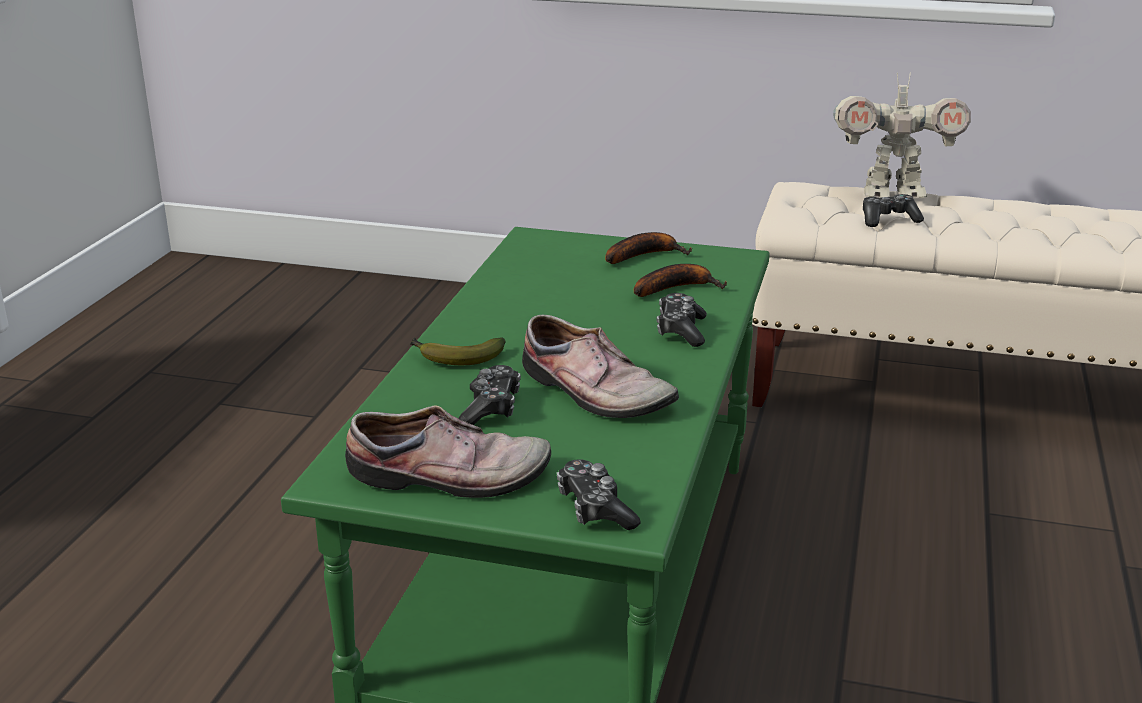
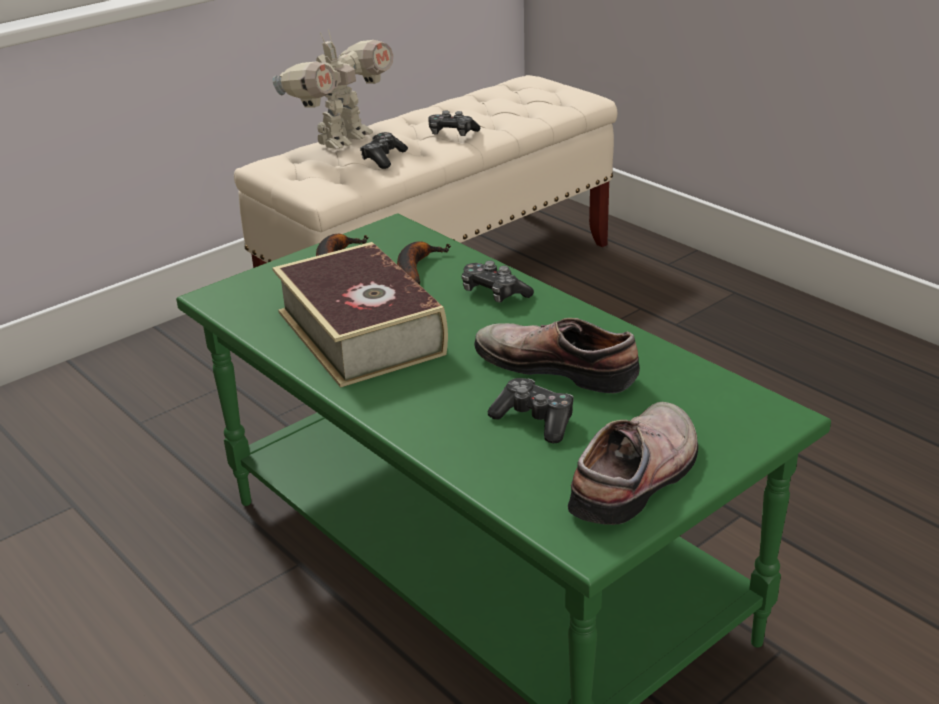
camera: 55 degrees left, 5 degrees up
banana [410,337,506,365] -> none
shoe [522,315,679,418] -> shoe turned 135 degrees counterclockwise [474,318,640,393]
game controller [557,459,640,530] -> game controller moved to [428,110,480,136]
none -> book [272,242,448,388]

